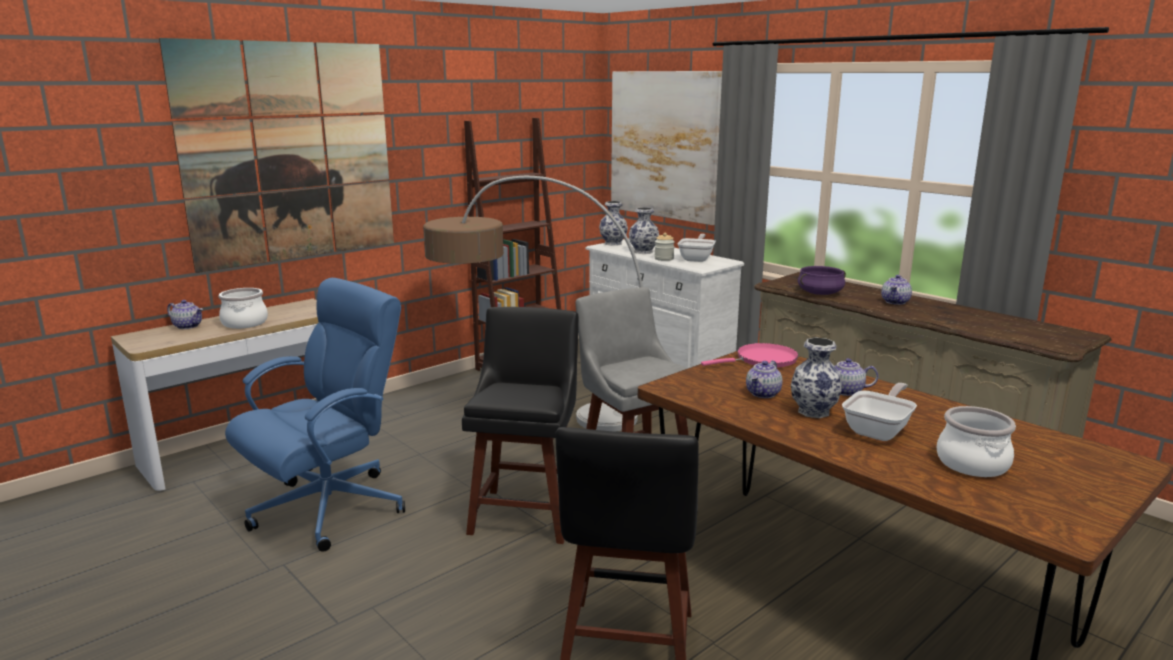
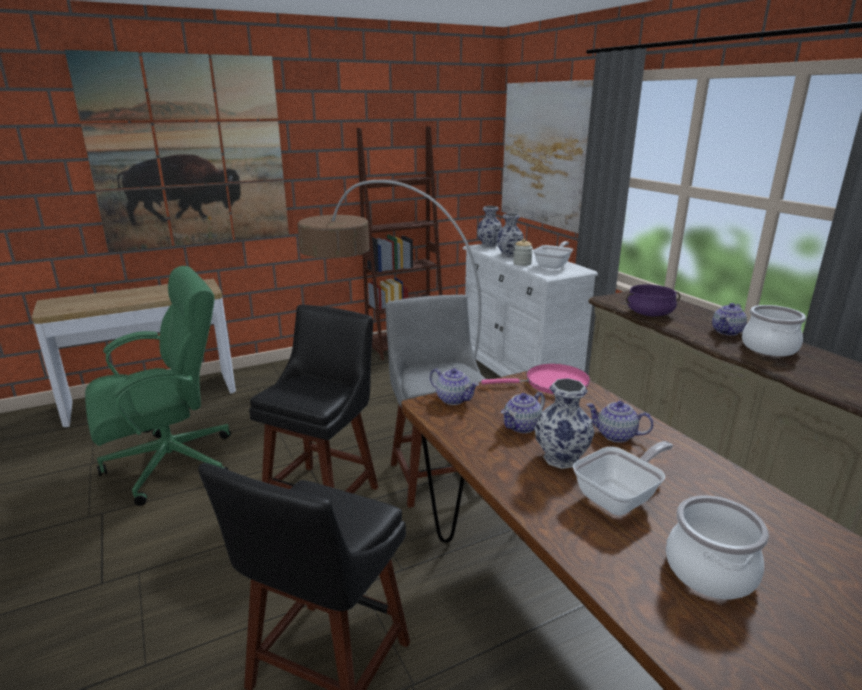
camera: 15 degrees right, 5 degrees up
teapot [167,300,203,329] -> teapot moved to [430,368,479,405]
cooking pot [219,288,268,329] -> cooking pot moved to [742,305,806,356]
blue office chair [225,278,405,551] -> green office chair [85,266,231,506]

